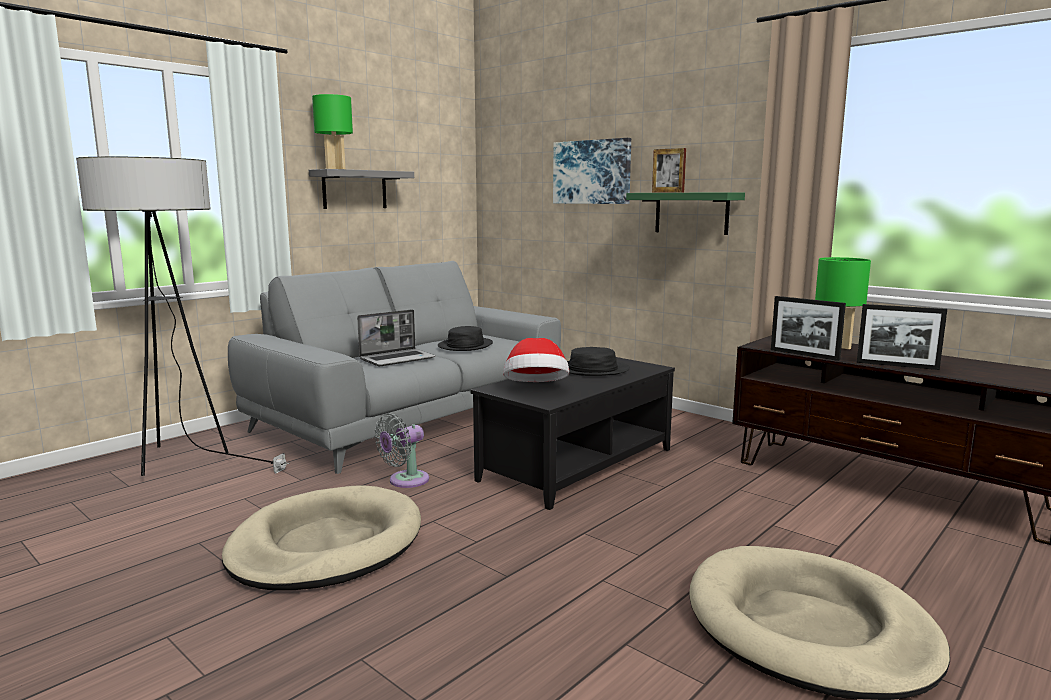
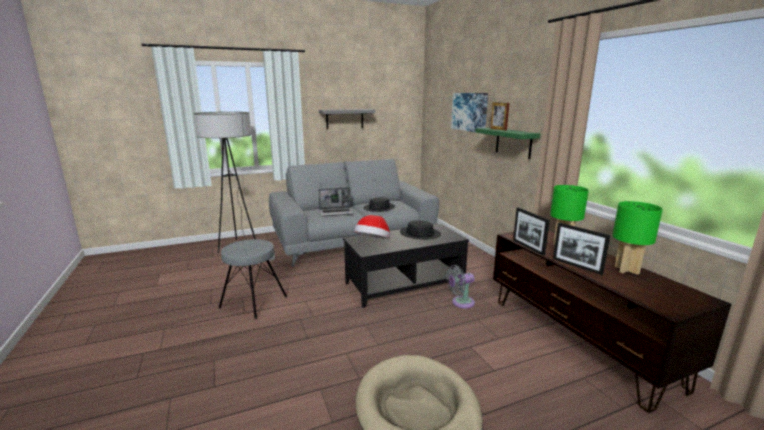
camera: 25 degrees right, 5 degrees up
beige dog bed [222,485,421,590] -> grey stool [218,239,287,319]
green table lamp [312,94,353,169] -> green table lamp moved to [612,201,663,275]
grey fan [375,413,429,488] -> grey fan moved to [447,265,475,308]

